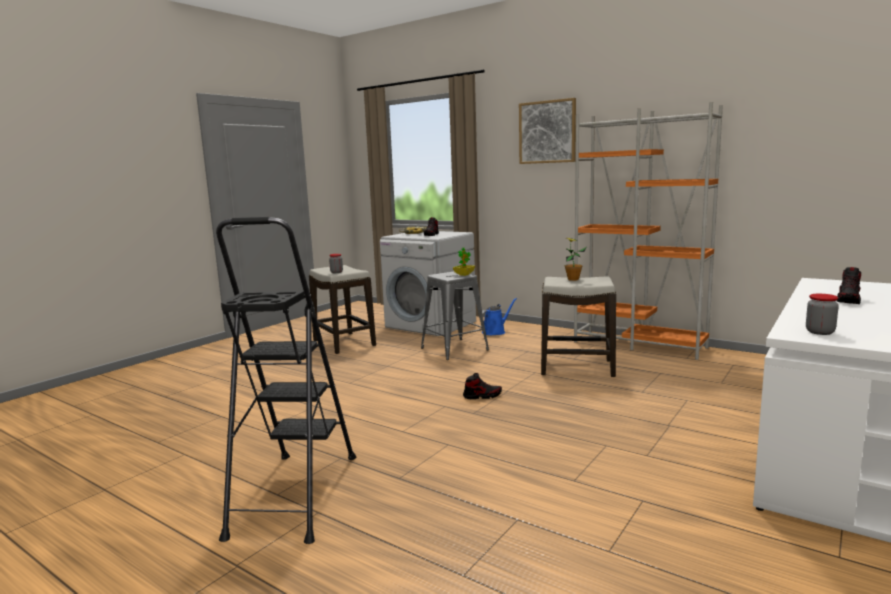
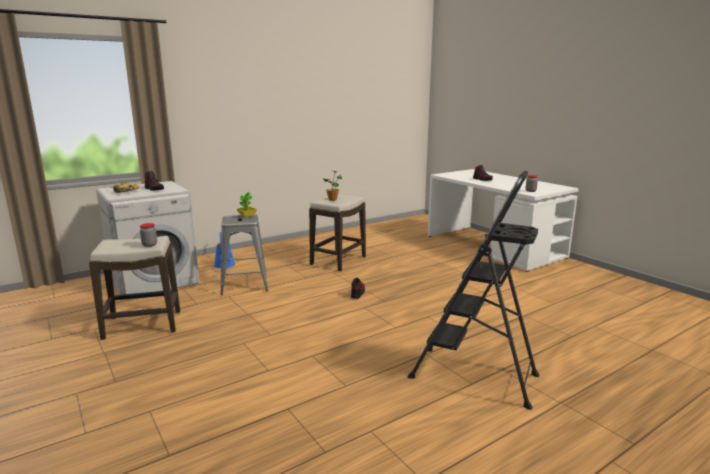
camera: 70 degrees left, 5 degrees up
picture [519,98,576,164] -> none
orange bookcase [574,102,723,360] -> none

